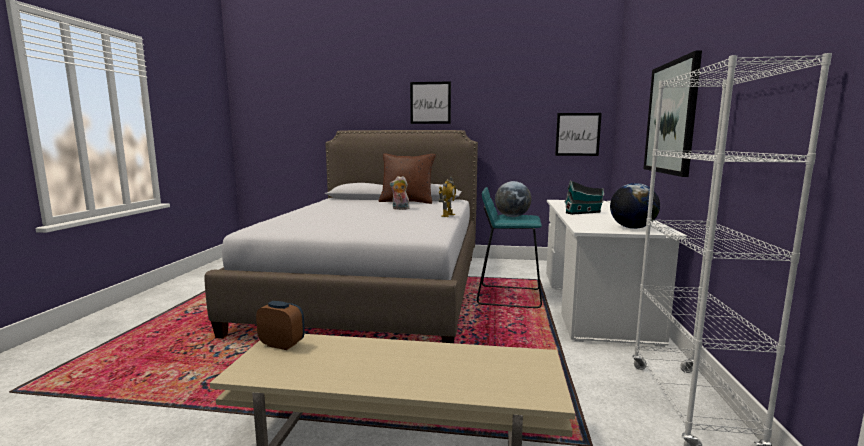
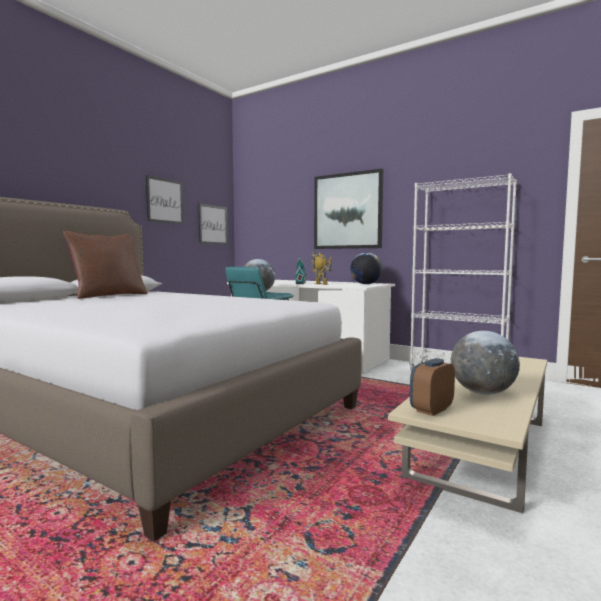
camera: 65 degrees left, 5 degrees down
plush toy [390,176,409,210] -> none
picture [410,81,451,124] -> picture moved to [146,175,184,225]
toy robot [439,176,456,217] -> toy robot moved to [311,250,332,285]
none -> globe [451,331,520,395]

